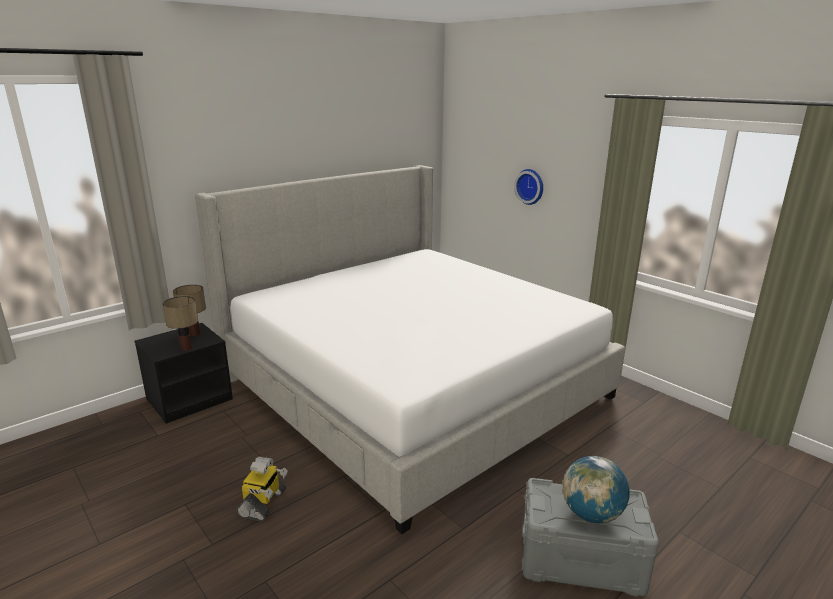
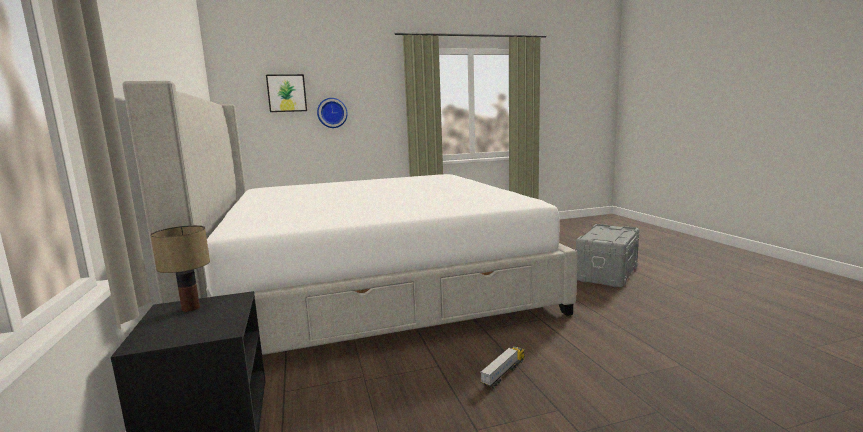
camera: 65 degrees left, 10 degrees down
table lamp [163,296,198,351] -> none
toy robot [237,457,288,522] -> toy truck [480,346,525,389]
globe [563,456,630,523] -> none
none -> picture [266,74,307,112]

